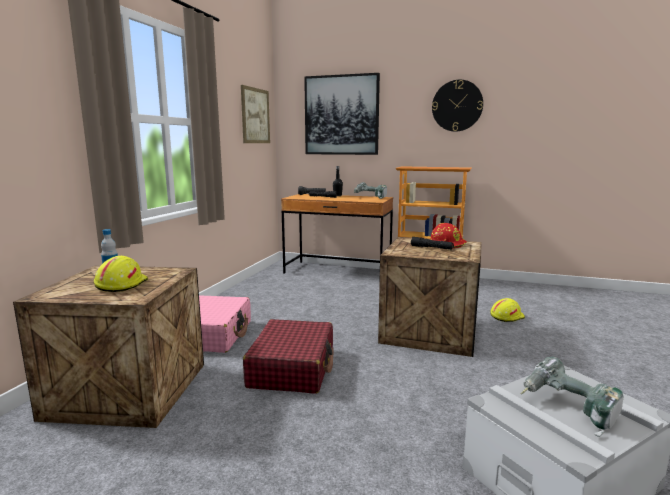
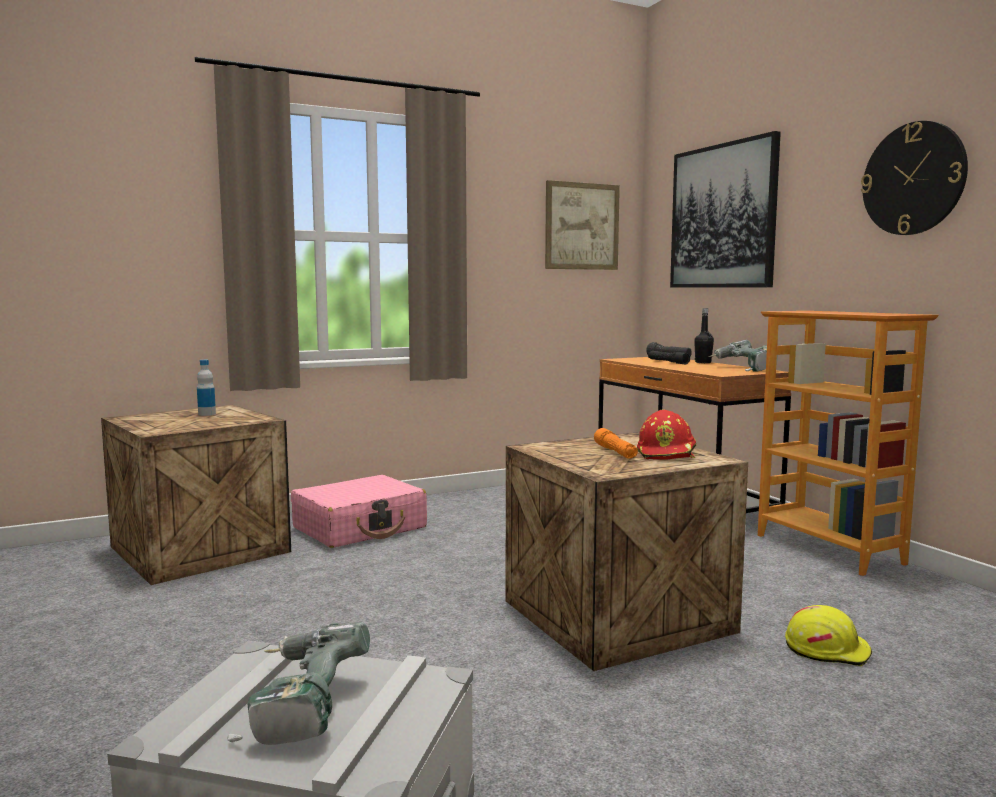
camera: 45 degrees right, 5 degrees down
yellow hard hat [94,256,148,292] -> none
red suitcase [243,319,334,394] -> none
black flashlight [411,237,454,250] -> orange flashlight [594,428,638,459]

